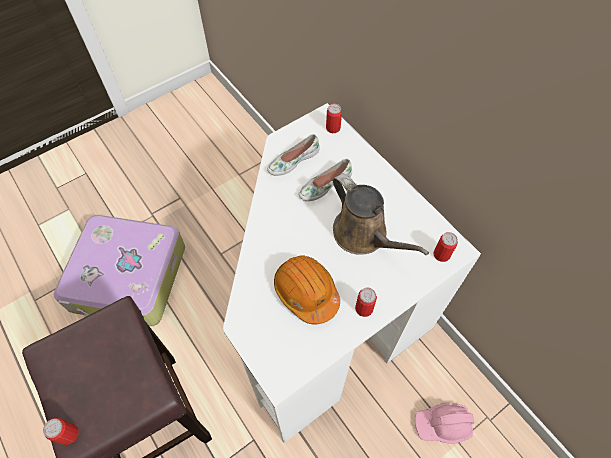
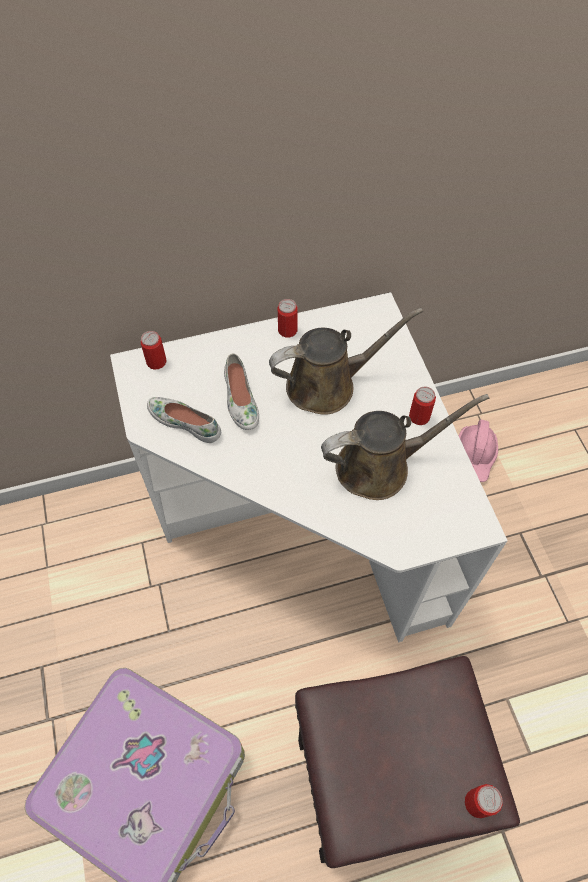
camera: 70 degrees left, 0 degrees up
white shoe [267,134,320,176] -> white shoe turned 135 degrees clockwise [147,397,221,443]
orange hard hat [274,256,340,325] -> brown watering can [321,394,490,500]
can [433,232,458,262] -> can moved to [278,299,297,337]

